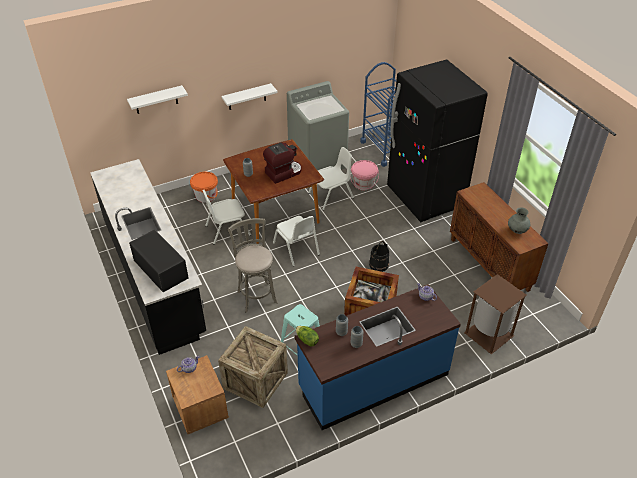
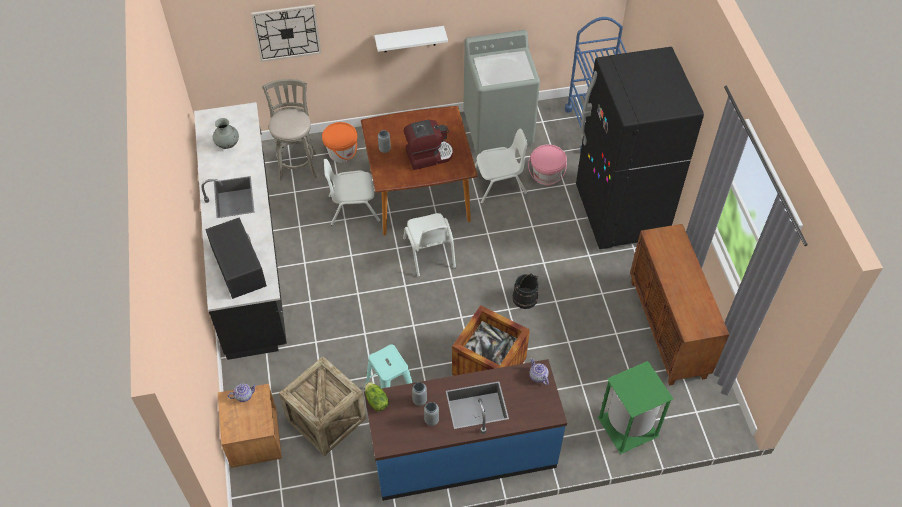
camera: 15 degrees right, 10 degrees up
white shelf [127,85,188,114] -> wall clock [251,4,321,62]
grey stool [228,218,278,313] -> grey stool moved to [262,79,317,181]
brown trash can [464,274,527,354] -> green trash can [598,361,673,454]
grey vase [508,207,530,234] -> grey vase moved to [213,118,239,149]

